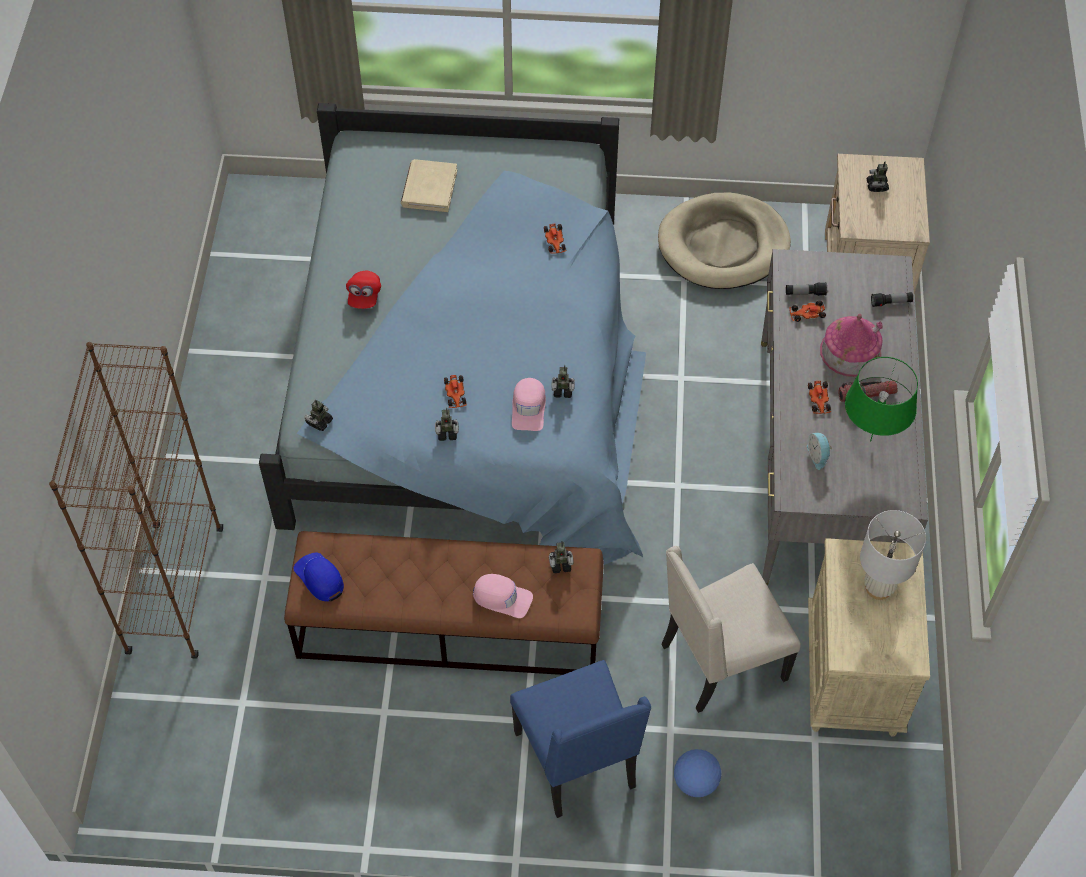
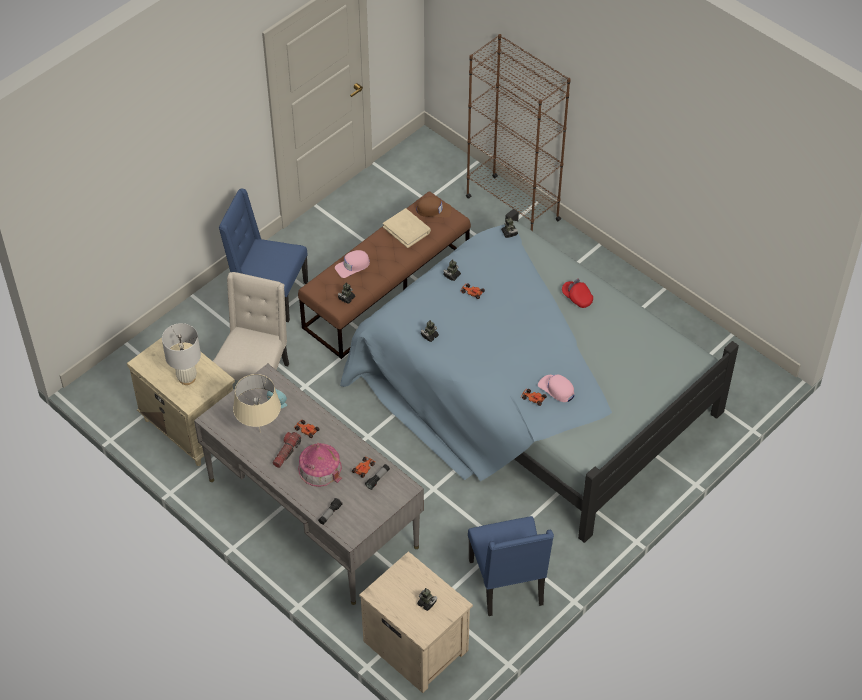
camera: 130 degrees right, 5 degrees down
blue cap [293,553,344,601] -> brown cap [416,196,452,218]
beige book [401,159,457,212] -> beige book moved to [383,208,431,248]
pink cap [512,378,546,431] -> pink cap moved to [538,375,574,402]
beige dog bed [658,192,791,289] -> blue chair [468,516,554,616]
football [674,749,721,797] -> none
green table lamp [845,357,918,442] -> beige table lamp [233,374,281,433]

